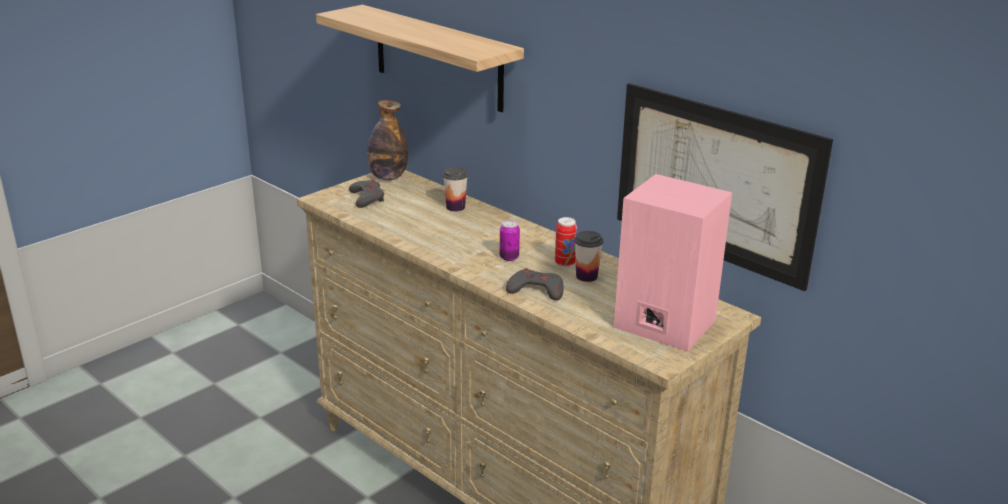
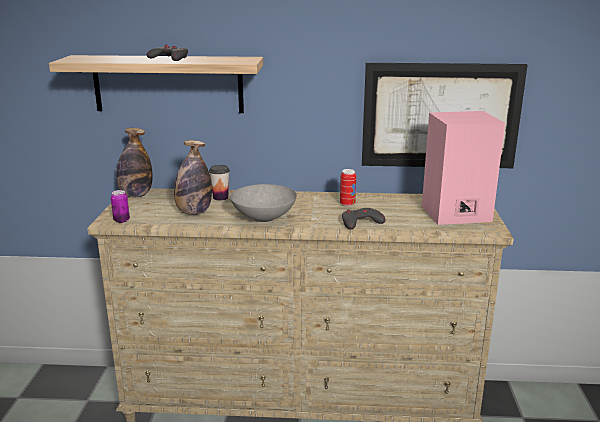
camera: 40 degrees left, 5 degrees down
grey game controller [349,180,384,208] -> grey game controller moved to [147,45,188,61]
can [500,220,520,261] -> can moved to [111,190,130,223]
cup [574,231,603,282] -> none
none -> bottle [174,140,212,215]
none -> grey bowl [230,184,297,223]

